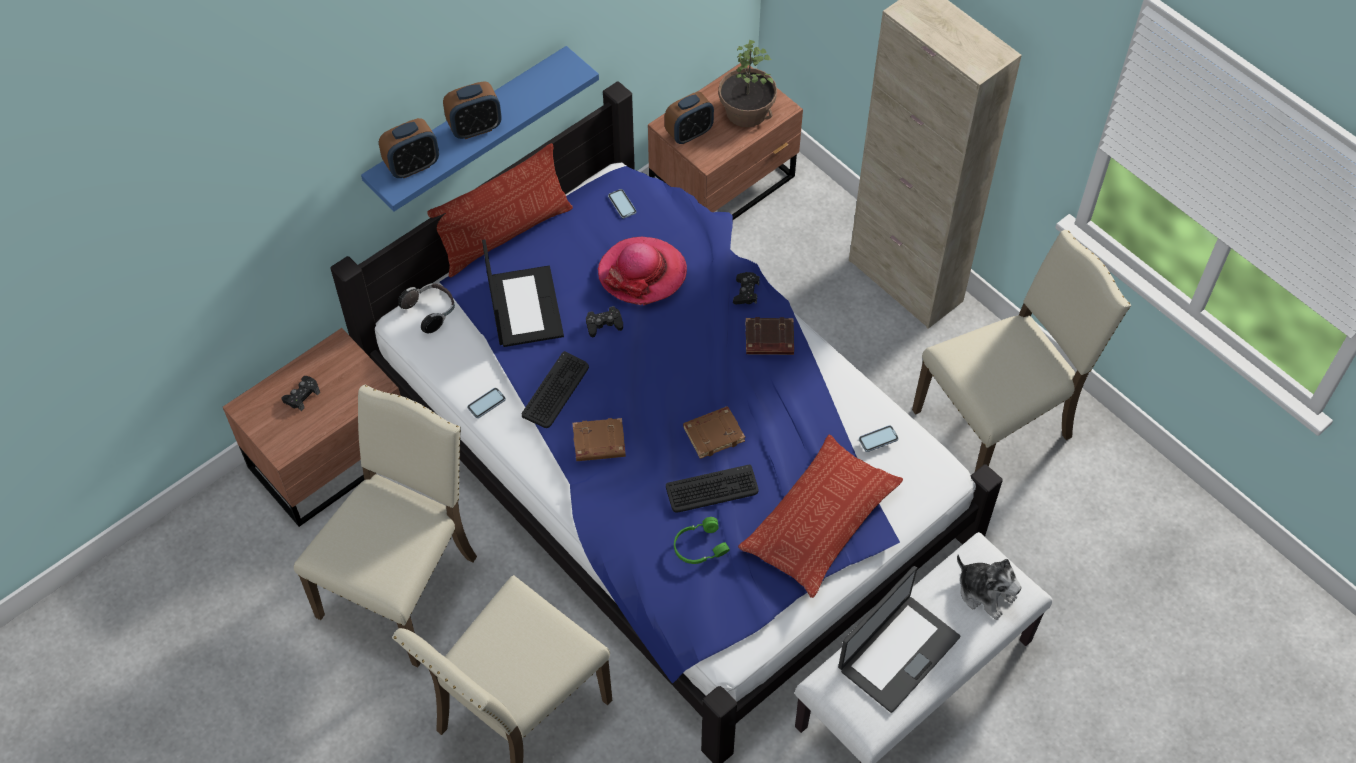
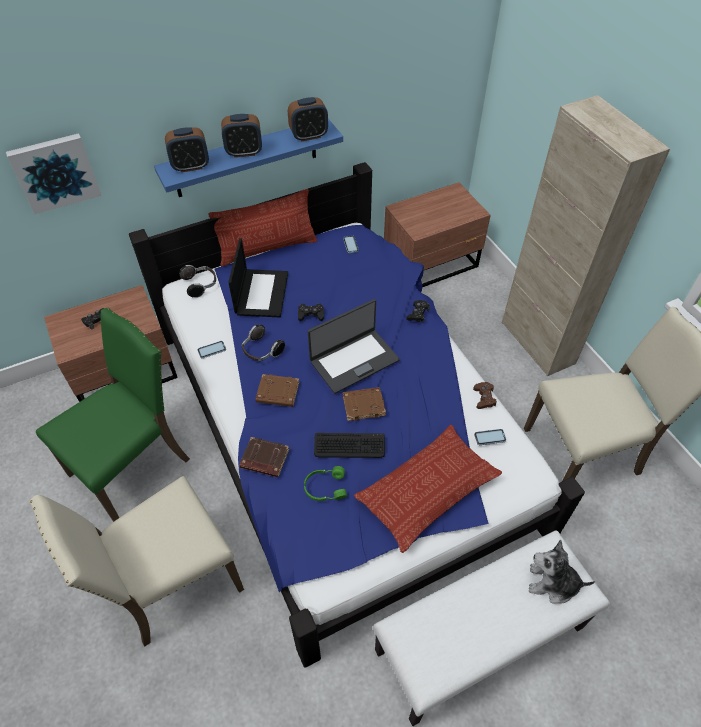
camera: 15 degrees right, 5 degrees down
beige chair [294,385,477,667] -> green chair [36,308,190,522]
keyboard [522,351,589,428] -> headphones [242,324,285,361]
hat [597,237,687,306] -> none
alarm clock [665,92,714,144] -> alarm clock moved to [288,97,328,142]
potted plant [718,40,777,127] -> none
brown book [745,317,794,355] -> brown book moved to [239,437,289,477]
laptop [838,566,961,713] -> laptop moved to [308,299,400,394]
plush toy [957,555,1022,620] -> plush toy turned 135 degrees clockwise [529,540,595,604]
none -> picture [6,133,102,214]
none -> brown game controller [473,382,497,409]

